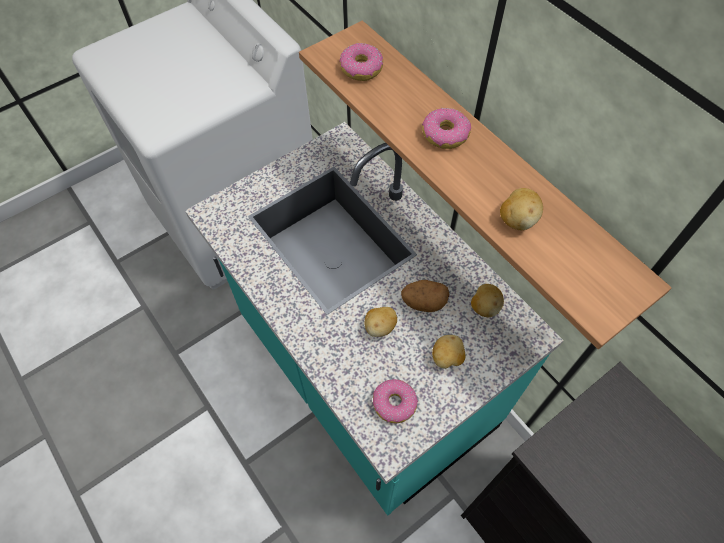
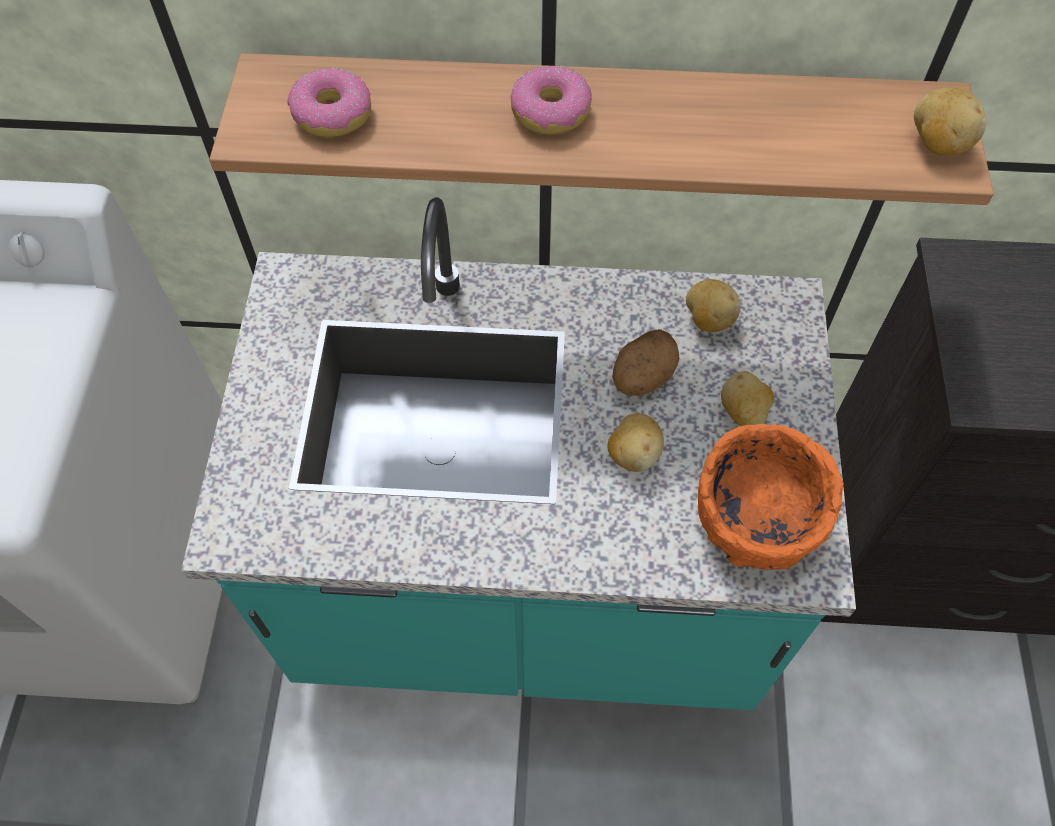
camera: 50 degrees left, 0 degrees up
donut [373,379,418,423] -> orange bowl [698,424,844,570]
potato [500,188,543,230] -> potato moved to [914,88,987,156]

